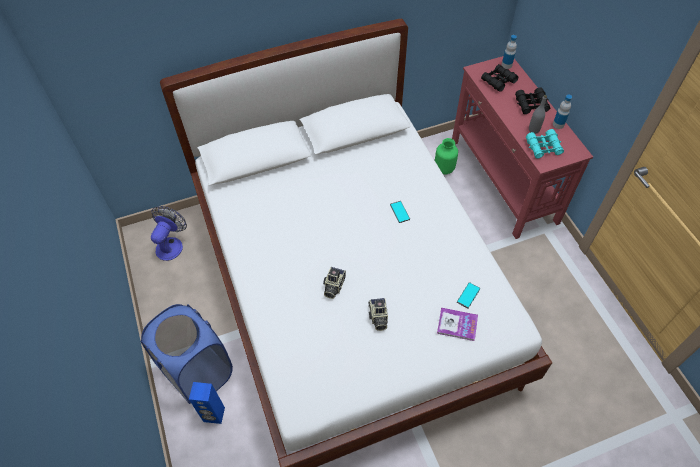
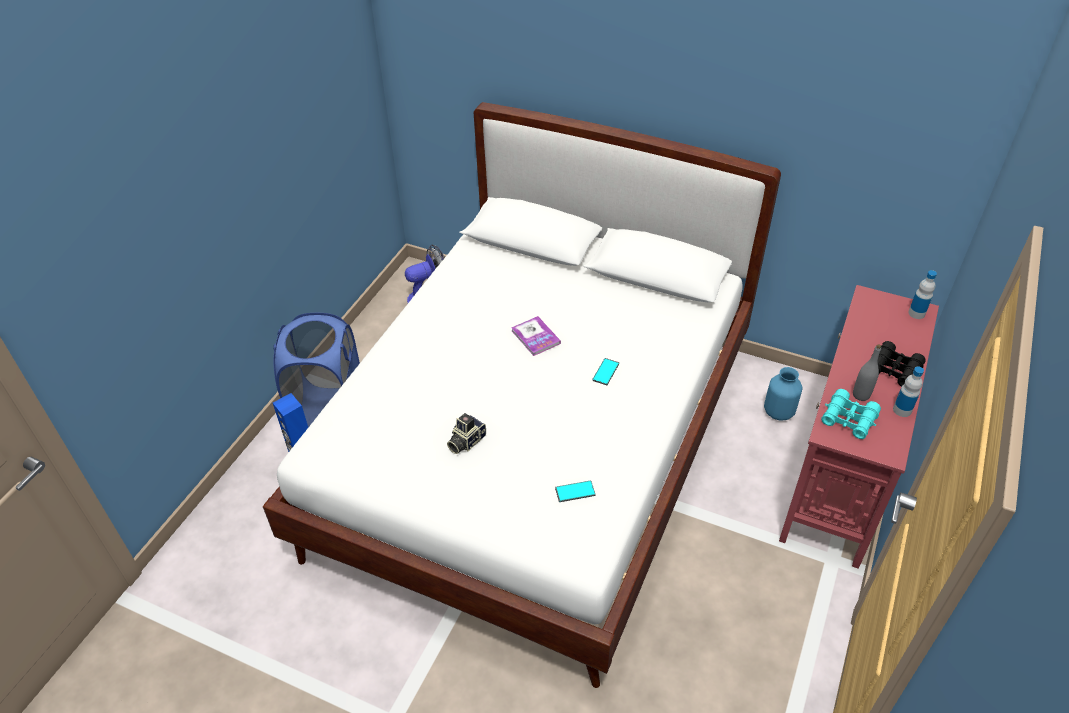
camera: 45 degrees right, 10 degrees down
camera [323,267,346,299] -> none
green vase [435,138,458,174] -> blue vase [764,367,803,421]
book [437,308,478,341] -> book moved to [511,316,561,356]
black binoculars [481,64,518,92] -> none

